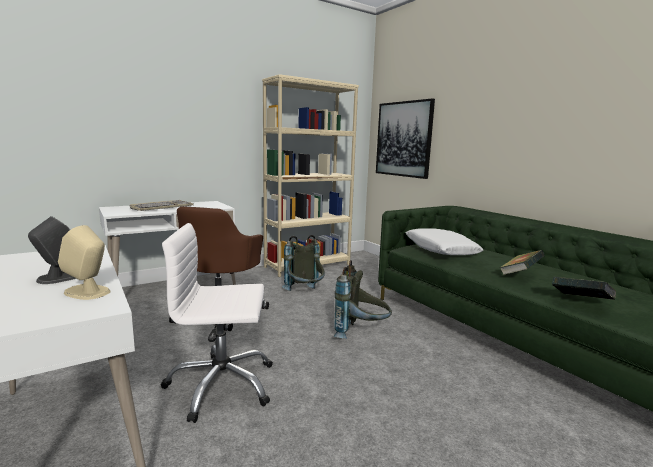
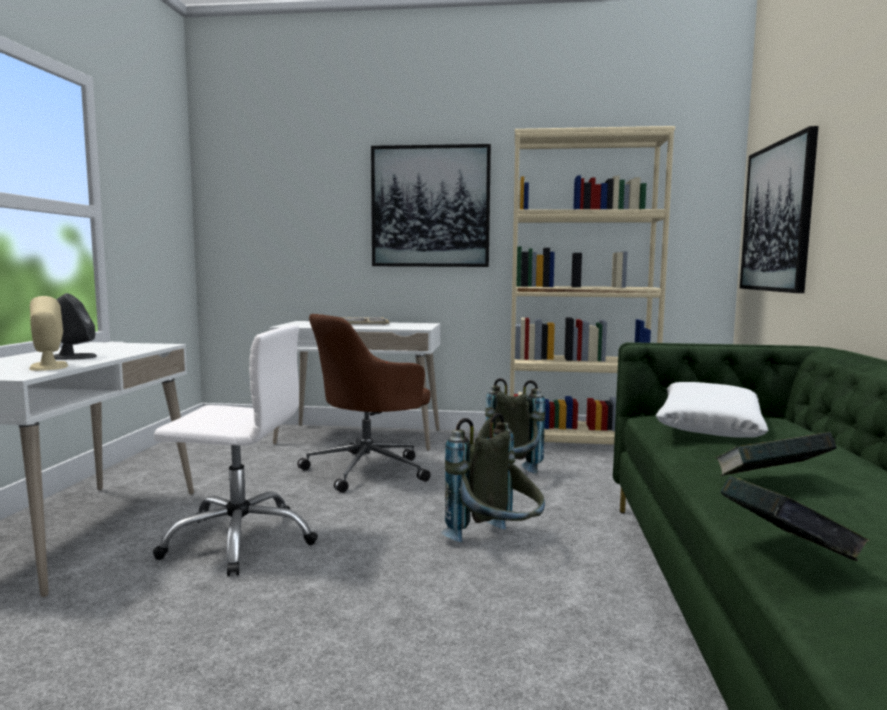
camera: 40 degrees right, 5 degrees down
white office chair [161,223,273,423] -> white office chair turned 150 degrees clockwise [153,325,318,576]
none -> picture [371,144,491,267]

